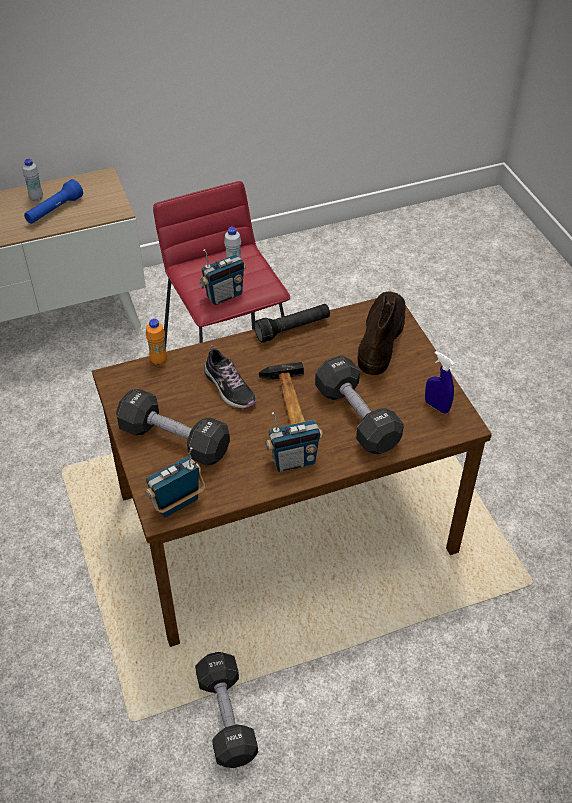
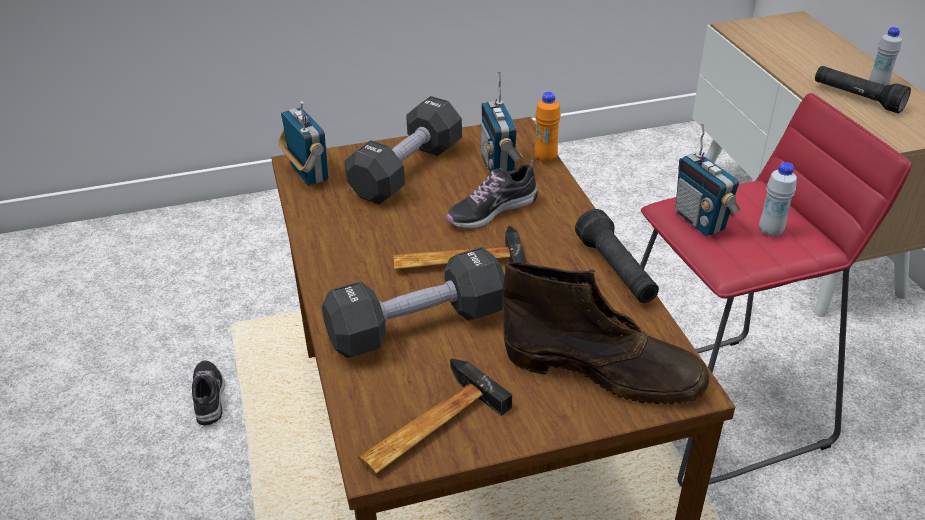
camera: 95 degrees right, 10 degrees down
blue flashlight [24,179,83,224] -> black flashlight [815,66,911,113]
black dumbbell [195,652,258,768] -> shoe [192,360,225,426]
radio [265,412,323,472] -> radio moved to [481,72,523,173]
blue spray bottle [425,351,454,414] -> hammer [358,359,512,474]

